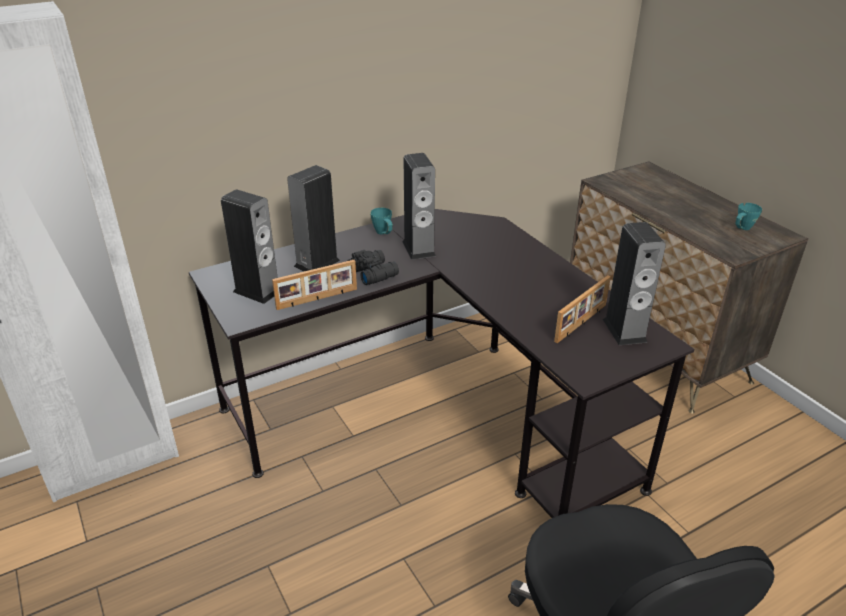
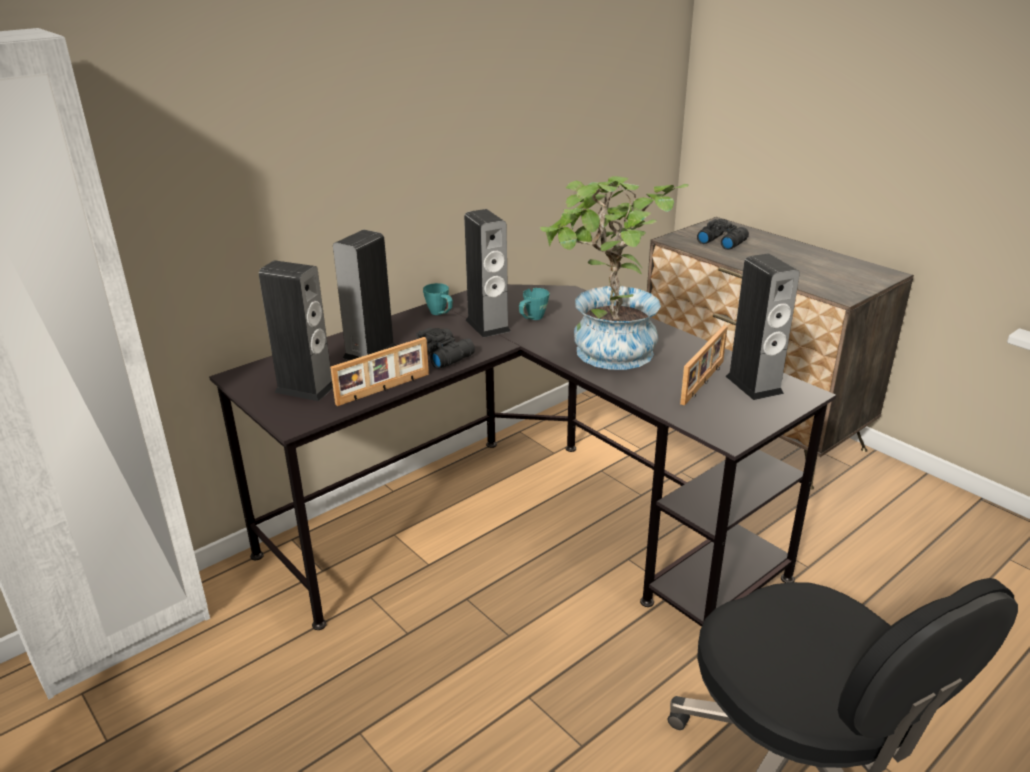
camera: 10 degrees left, 5 degrees down
turquoise mug [735,203,762,230] -> turquoise mug moved to [519,288,549,320]
none -> potted plant [540,176,689,370]
none -> black binoculars [697,219,749,250]

